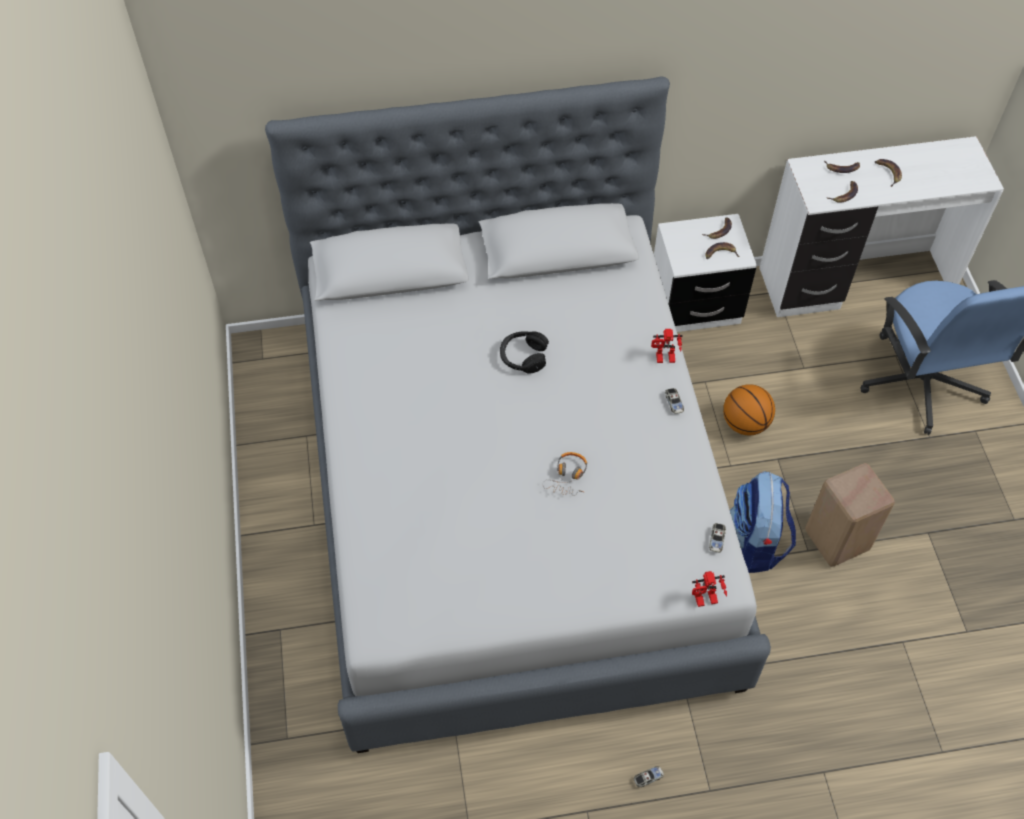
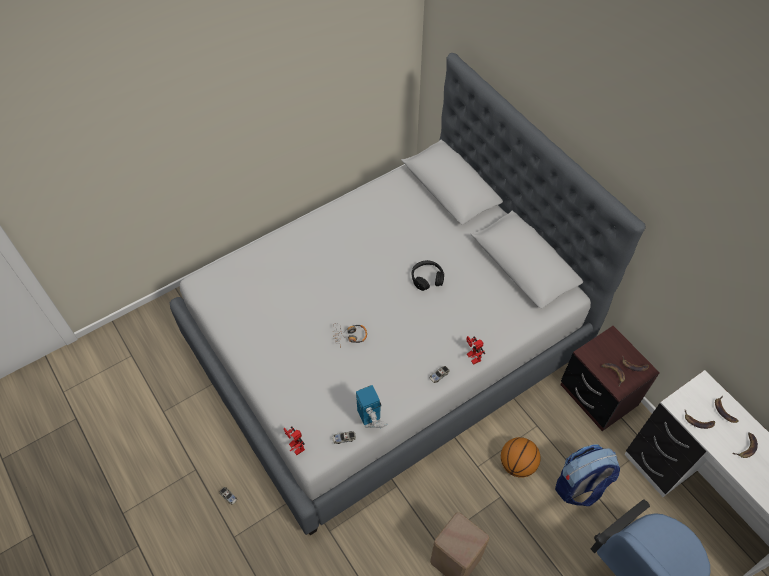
camera: 65 degrees right, 0 degrees up
white nightstand [654,214,757,332] -> brown nightstand [560,326,660,431]
backpack [730,471,796,573] -> backpack moved to [555,444,620,506]
none -> toy robot [356,385,387,428]

